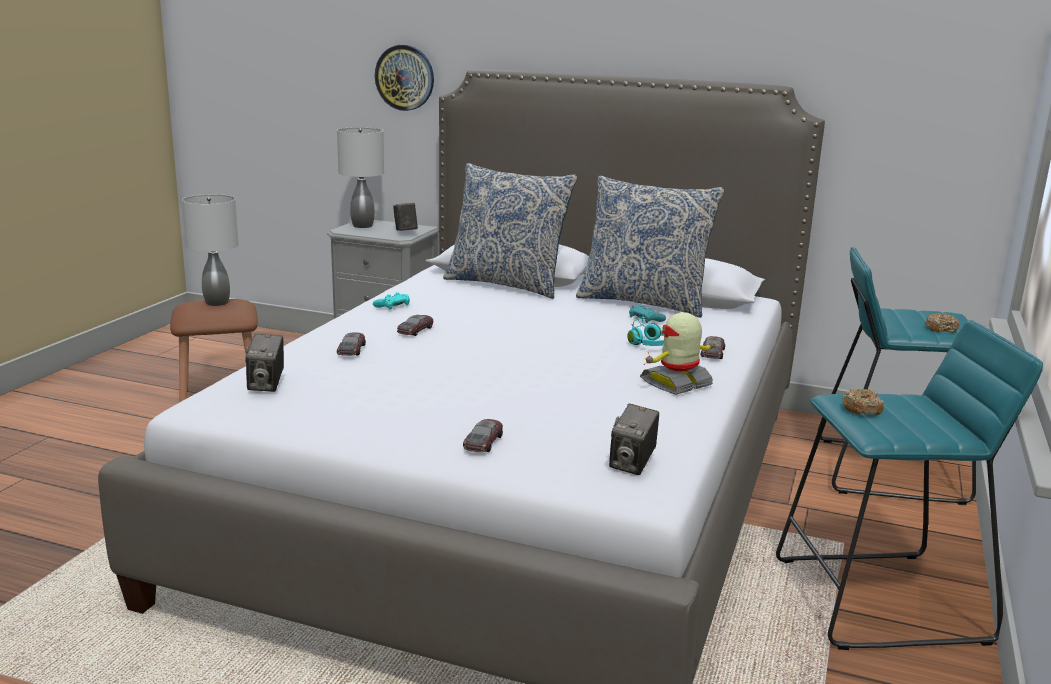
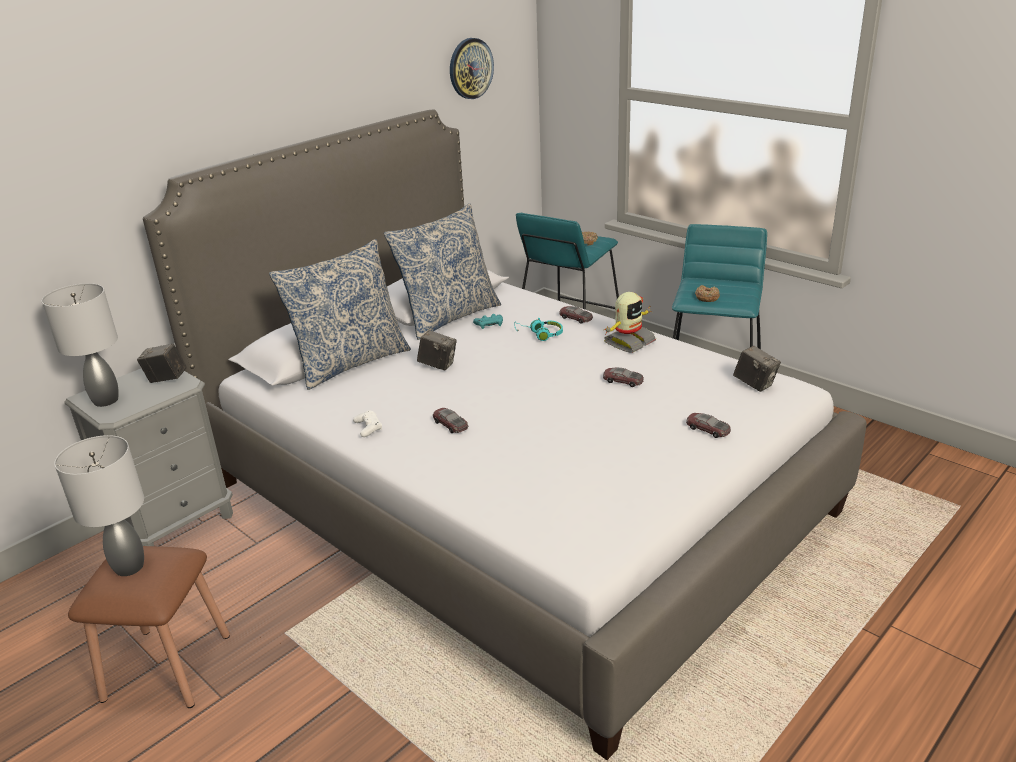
camera: 65 degrees left, 10 degrees up
camera [245,333,284,392] -> camera moved to [417,330,457,370]
toy car [337,332,366,356] -> toy car moved to [603,368,644,387]
turquoise game controller [373,292,410,310] -> white game controller [353,411,382,437]
wall clock [375,45,434,111] -> wall clock moved to [450,38,494,99]
toy robot [640,312,719,395] -> toy robot turned 120 degrees counterclockwise [604,292,656,353]

